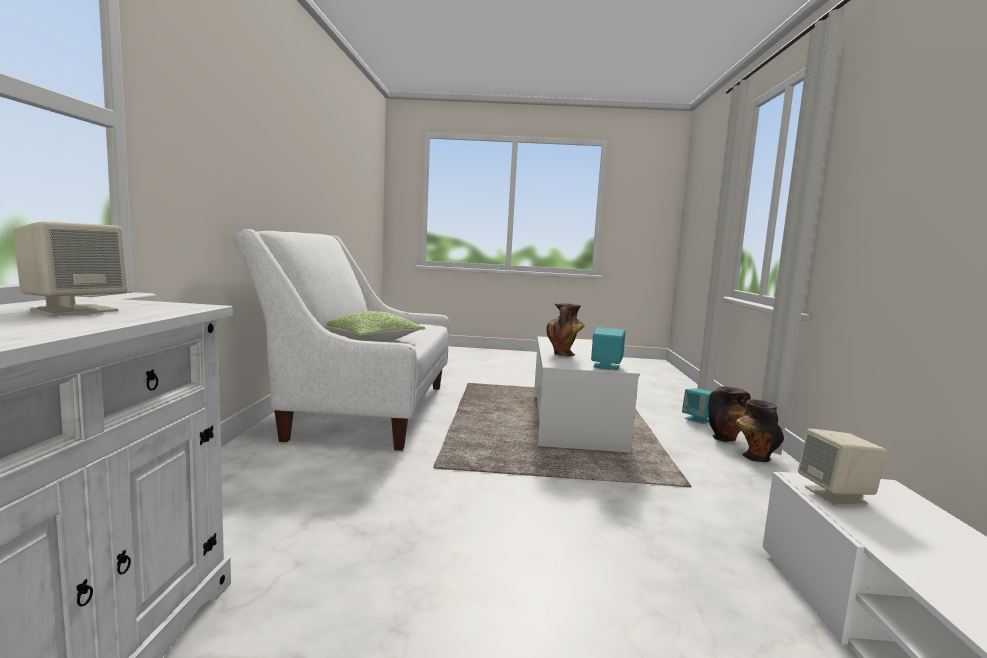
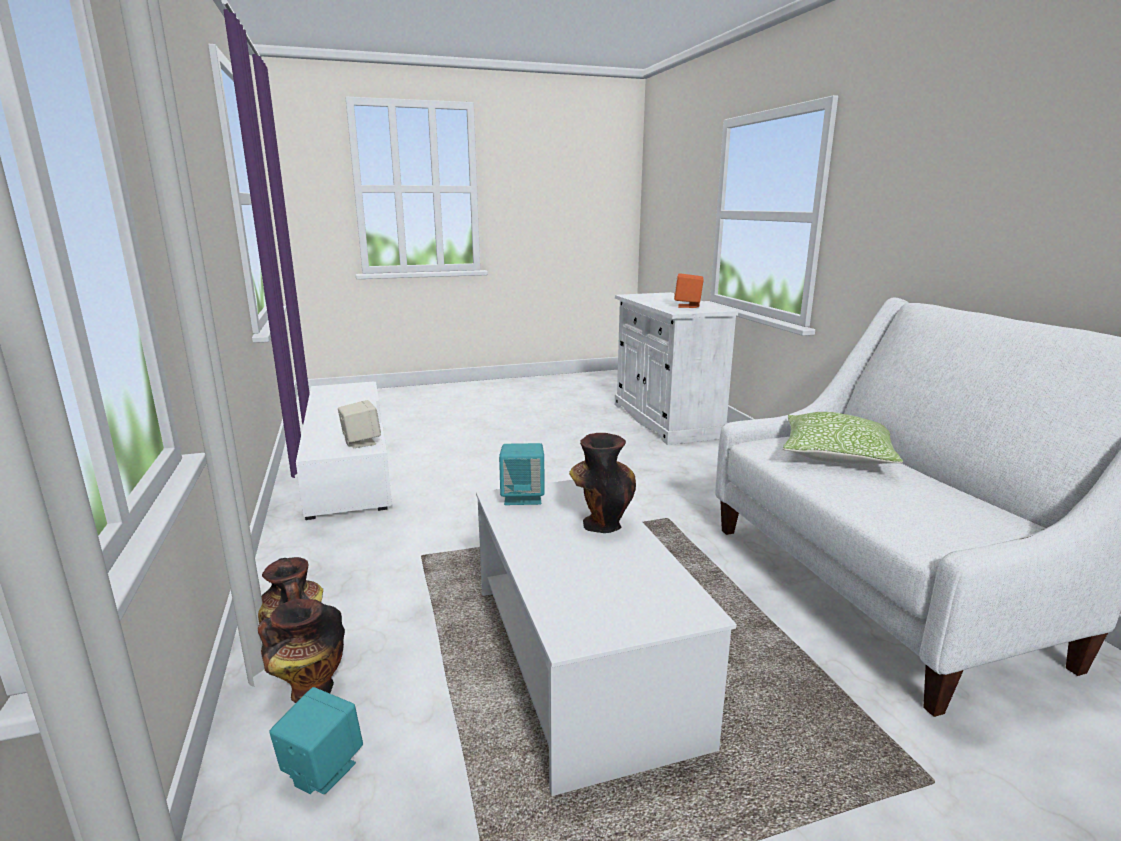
camera: 160 degrees right, 10 degrees up
beige speaker [13,221,128,315] -> orange speaker [674,273,704,308]

